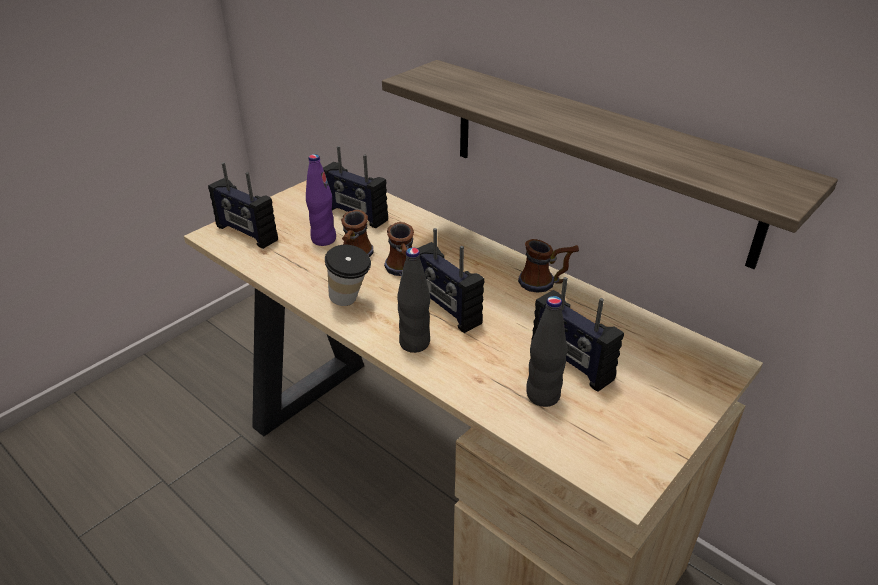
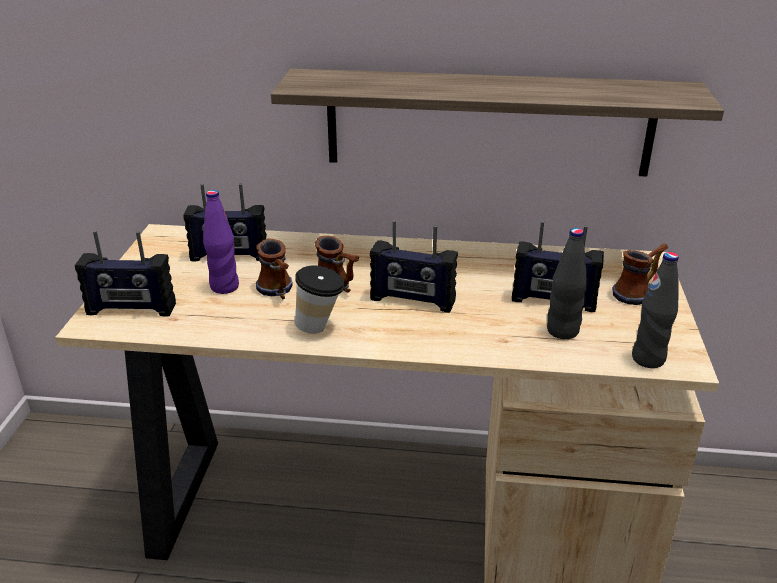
camera: 35 degrees left, 5 degrees down
black bottle [397,248,430,353] -> black bottle moved to [632,252,679,368]
mug [518,239,579,293] -> mug moved to [612,244,668,305]

